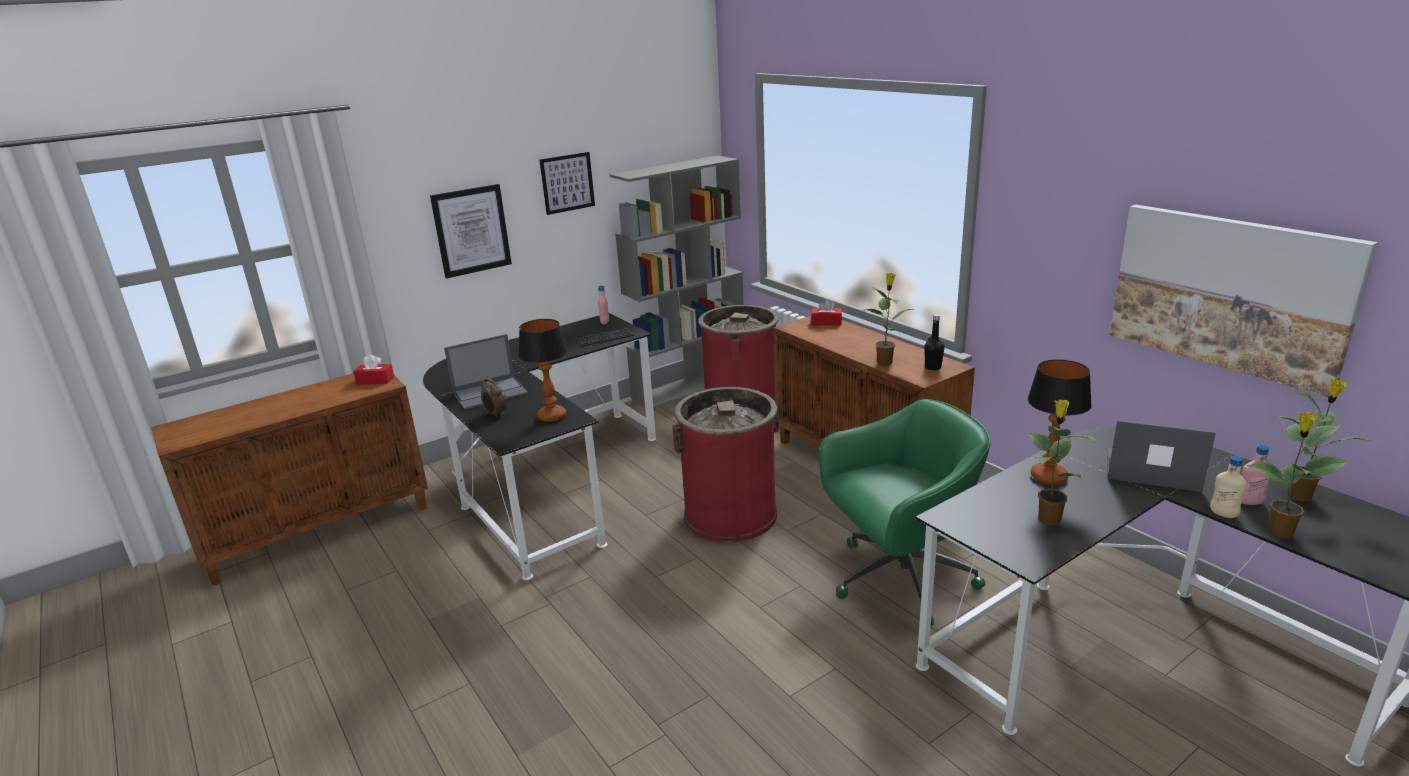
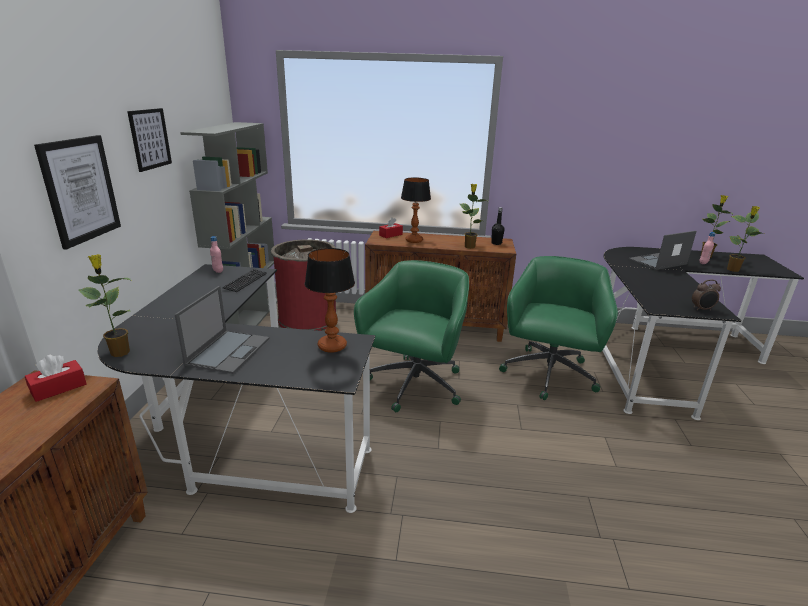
camera: 50 degrees left, 0 degrees up
alarm clock [481,378,506,418] -> alarm clock moved to [692,280,721,311]
red trash can [672,387,779,542] -> green office chair [354,260,469,412]
table lamp [1027,359,1092,485] -> table lamp moved to [401,177,431,243]
potted plant [1028,400,1097,525] -> potted plant moved to [79,254,132,357]
picture [1110,205,1378,397] -> none
beige bottle [1210,456,1247,518] -> none

